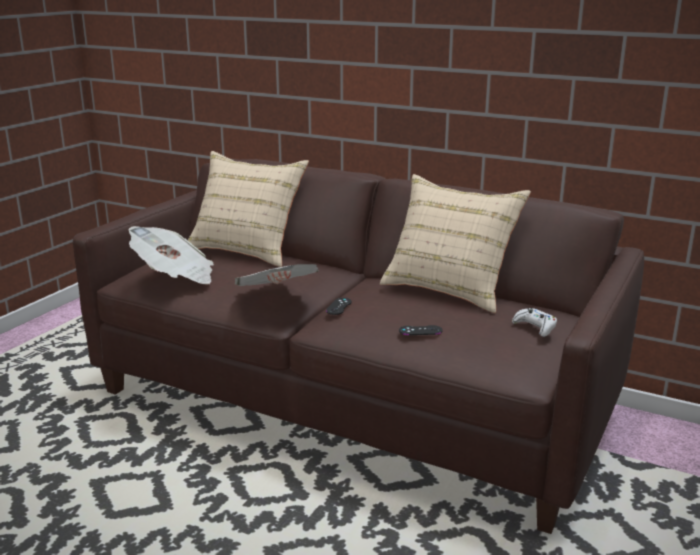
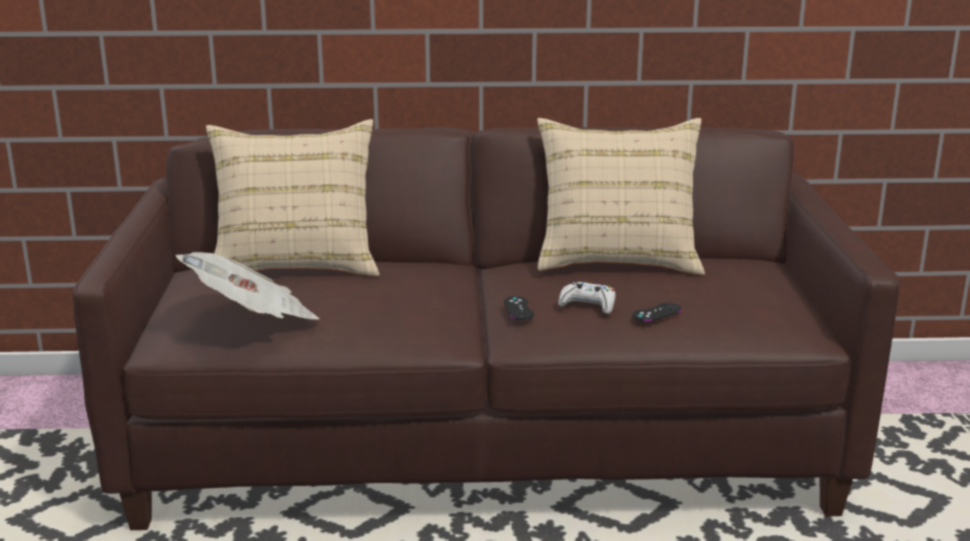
camera: 30 degrees left, 0 degrees up
newspaper [235,264,319,286] -> none
white game controller [512,308,557,337] -> white game controller moved to [558,282,615,314]

